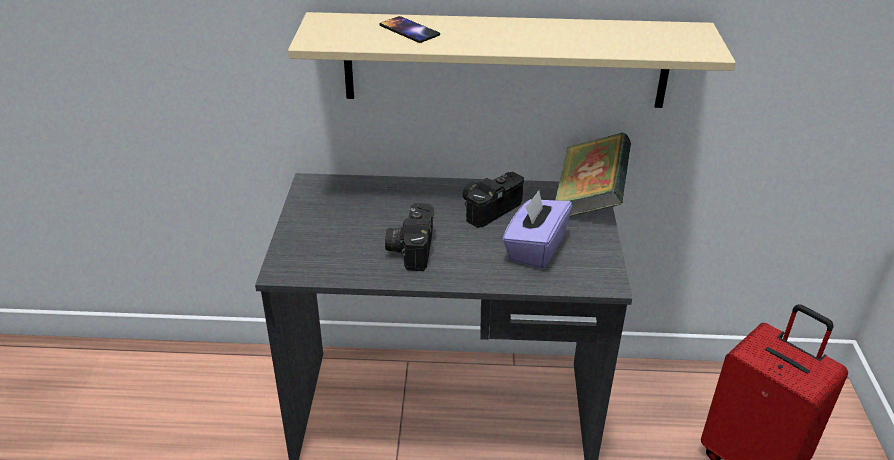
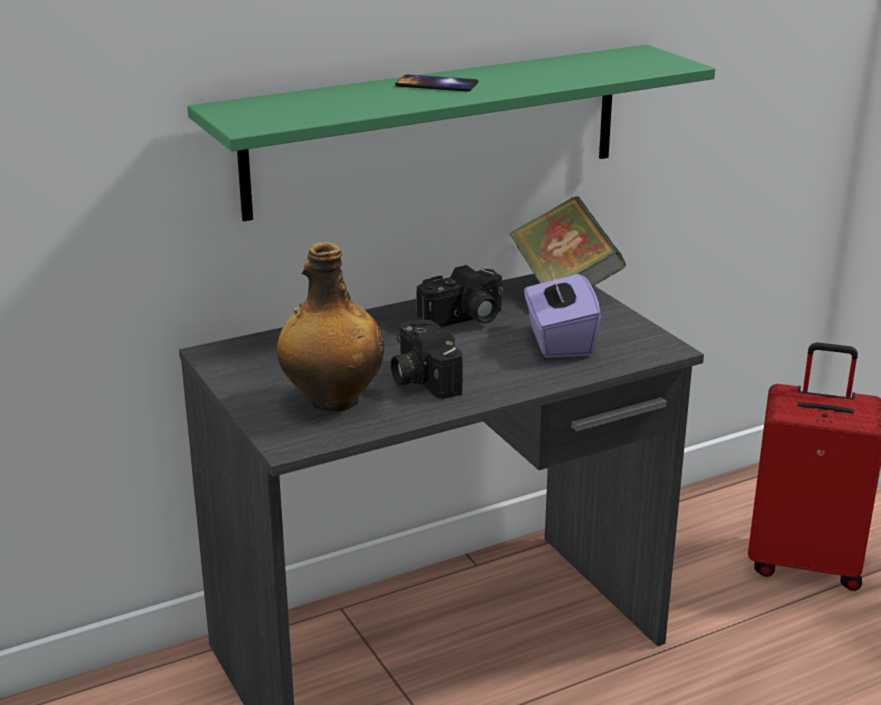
camera: 30 degrees left, 10 degrees down
beige shelf [288,12,736,108] -> green shelf [187,45,715,222]
phone [379,16,440,43] -> phone moved to [395,75,478,91]
camera [462,172,524,228] -> camera turned 135 degrees counterclockwise [416,265,503,328]
none -> bottle [277,242,385,412]

